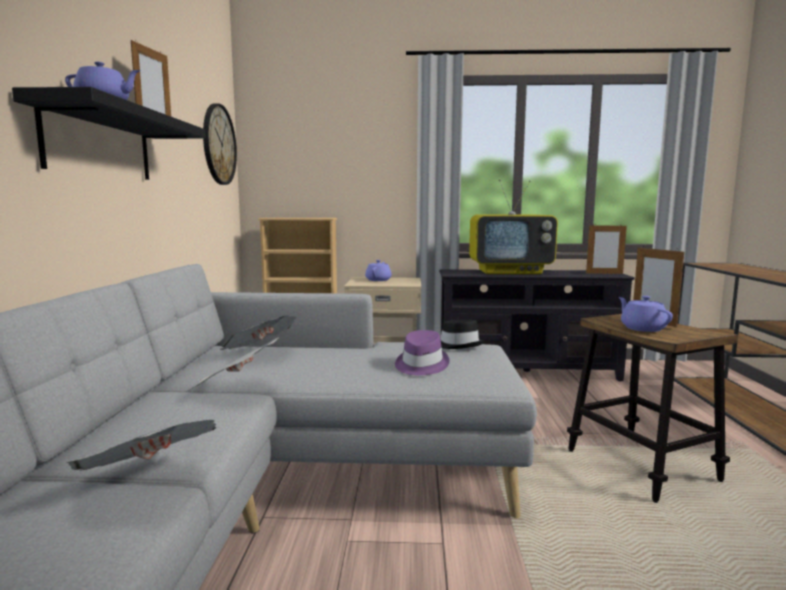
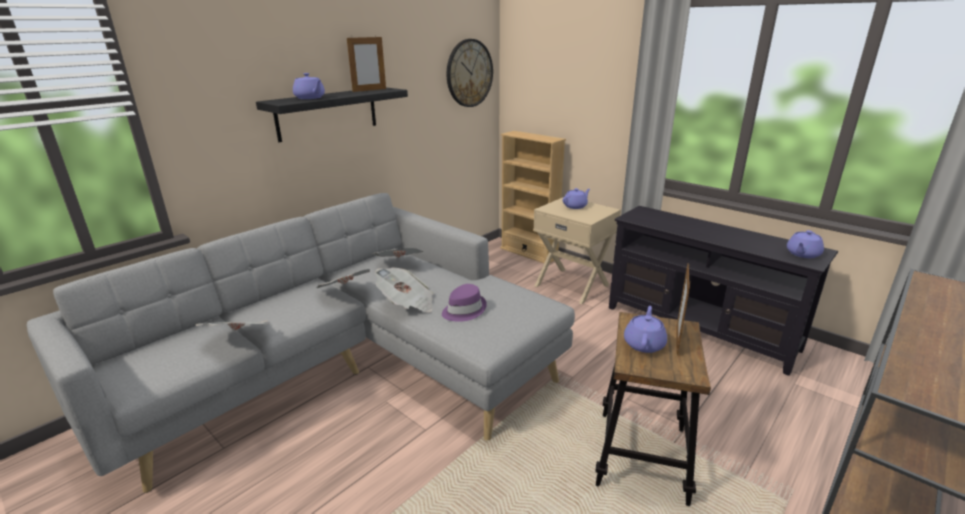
camera: 40 degrees right, 15 degrees up
black hat [441,319,484,349] -> none
television [469,179,558,274] -> none
picture frame [586,225,627,274] -> purple teapot [787,230,824,258]
none -> newspaper [375,268,434,312]

